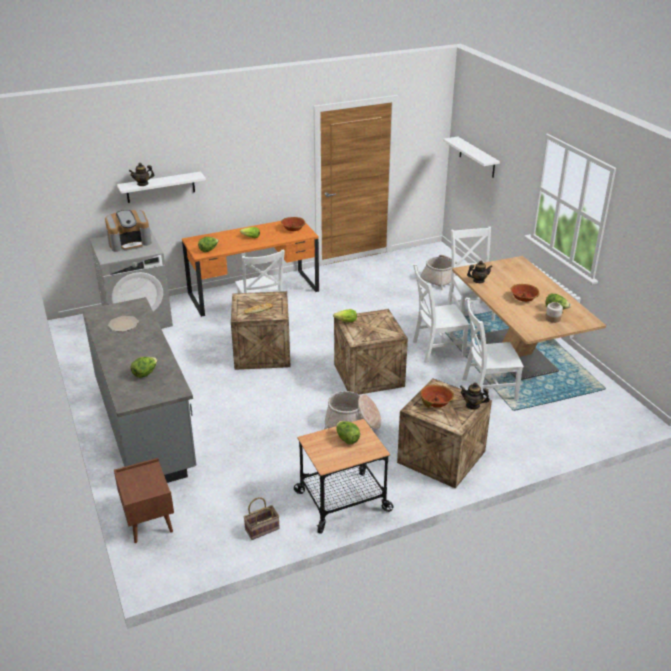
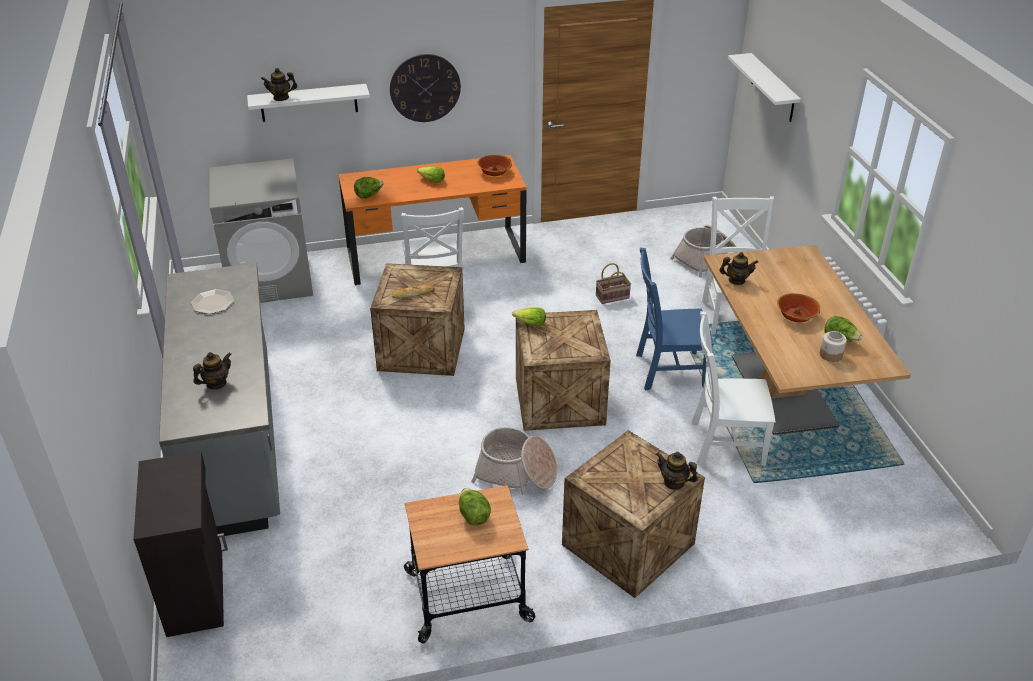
camera: 10 degrees right, 5 degrees up
coffee machine [105,210,152,252] -> none
brown nightstand [114,458,174,543] -> black cabinet [133,451,228,637]
lettuce [131,357,158,378] -> teapot [193,352,231,389]
basket [244,497,280,540] -> basket moved to [596,263,631,304]
white chair [413,264,469,363] -> blue chair [636,247,714,390]
bowl [420,385,454,409] -> none
none -> wall clock [390,54,461,122]

